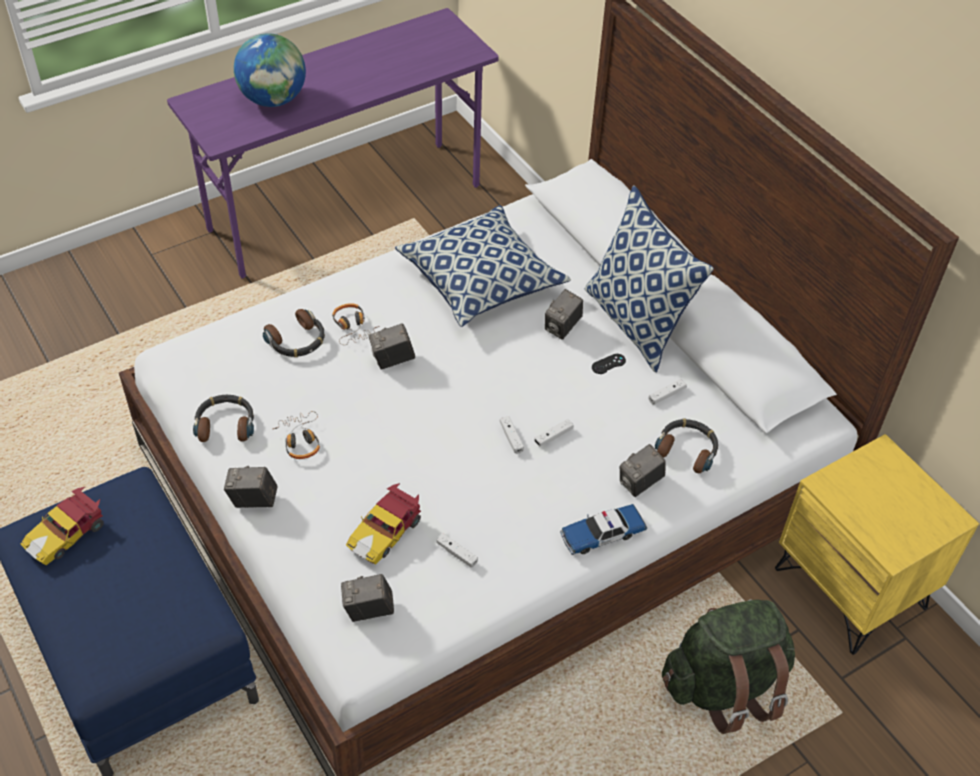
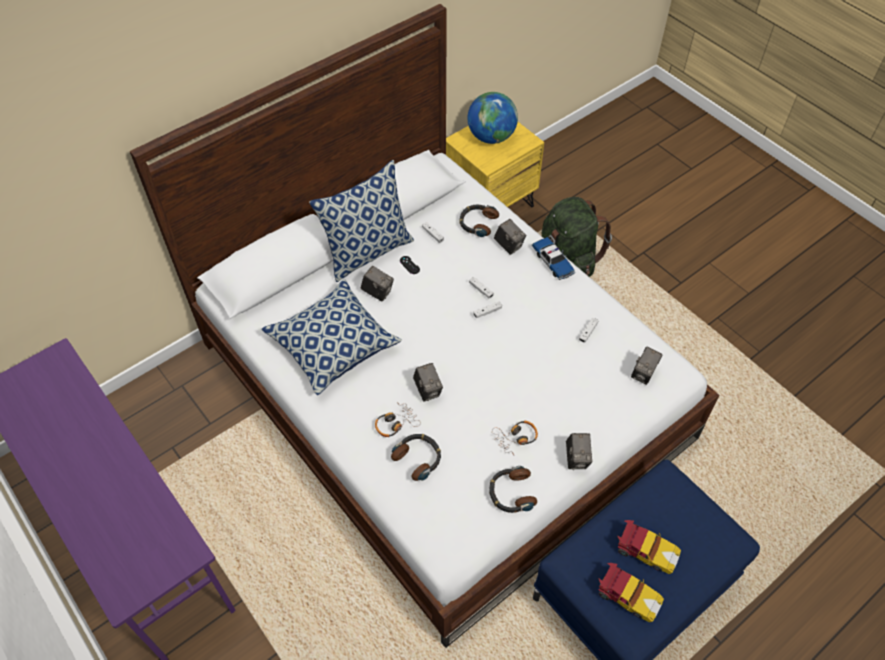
camera: 95 degrees left, 5 degrees up
globe [234,33,306,107] -> globe moved to [468,92,518,144]
camera [341,574,394,622] -> camera turned 45 degrees clockwise [631,347,663,385]
toy car [346,483,421,565] -> toy car moved to [617,520,681,574]

